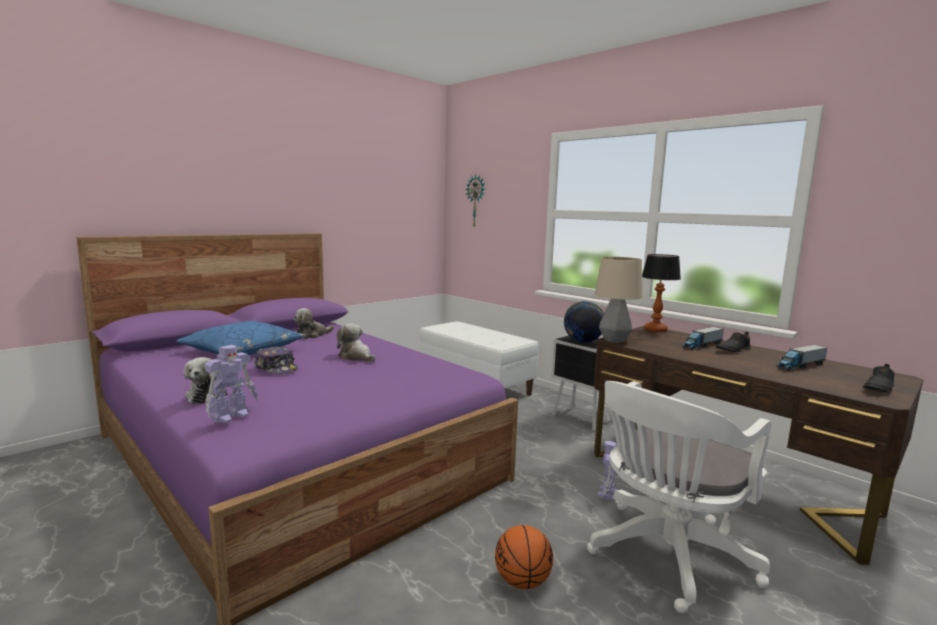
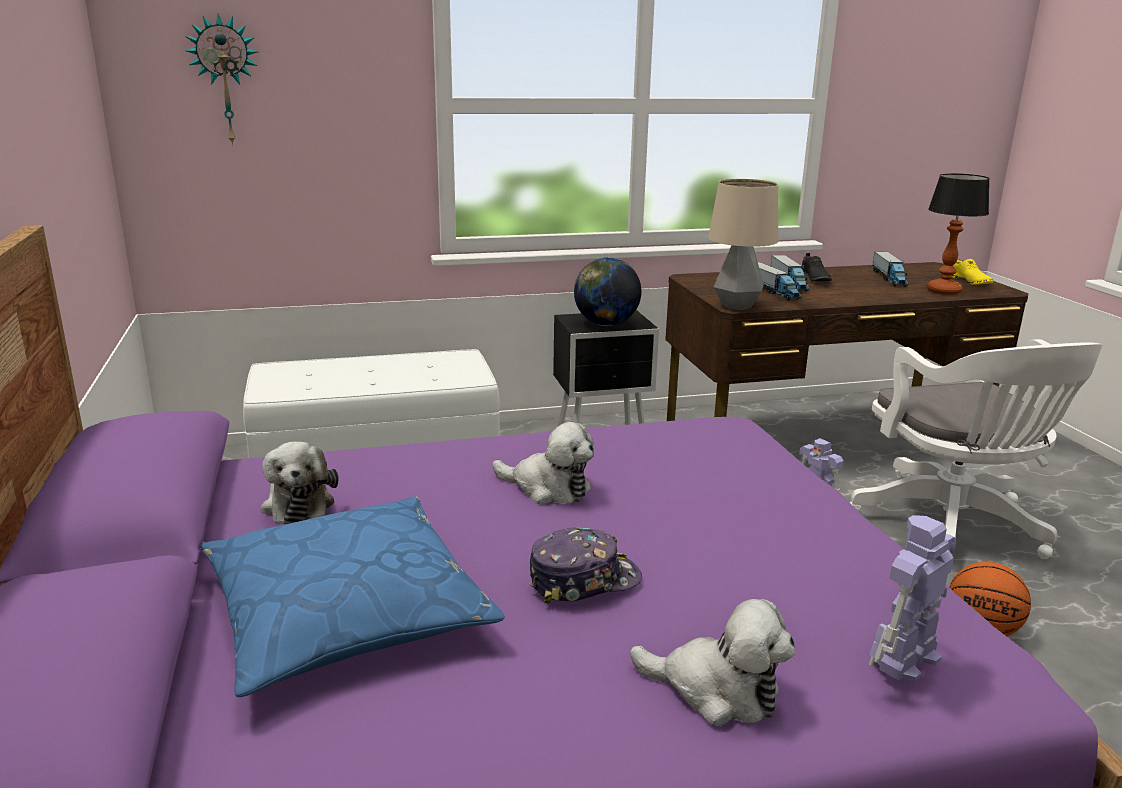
camera: 60 degrees left, 10 degrees up
toy robot [205,345,258,423] -> toy robot turned 105 degrees counterclockwise [869,515,956,682]
plush toy [337,323,375,362] -> plush toy turned 135 degrees counterclockwise [493,422,594,504]
table lamp [642,254,681,332] -> table lamp moved to [927,173,990,295]
black shoe [863,364,895,393] -> yellow shoe [952,259,994,285]
none -> toy truck [758,262,802,300]

